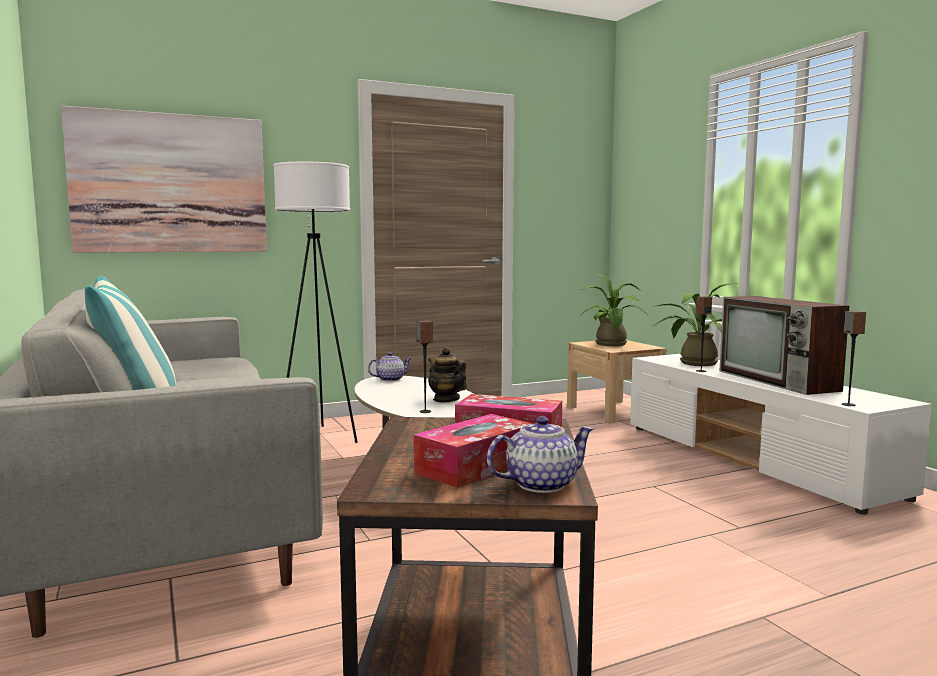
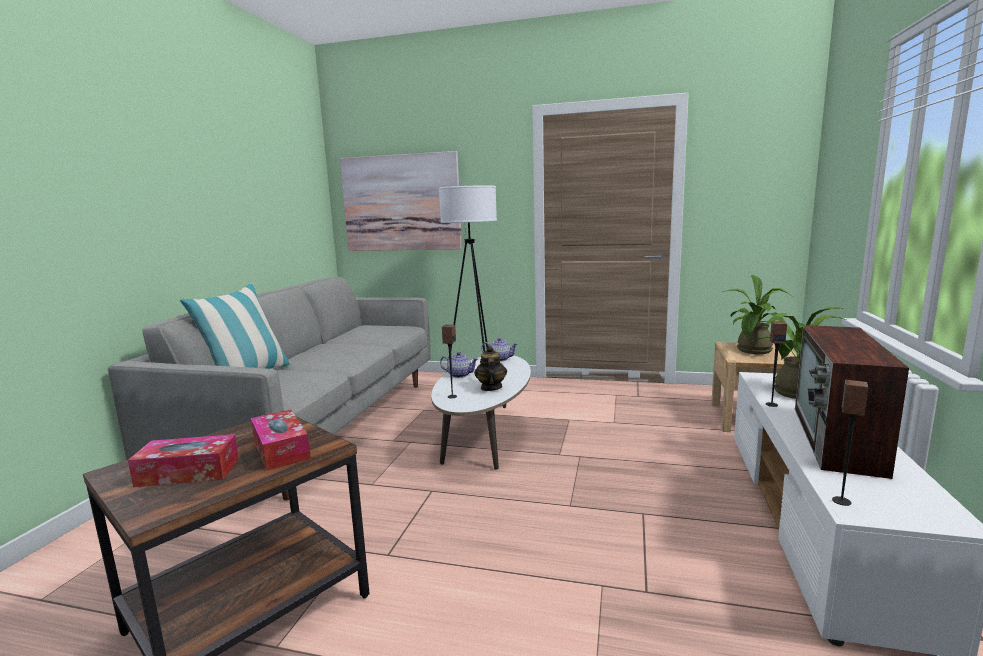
camera: 40 degrees right, 5 degrees up
teapot [487,416,594,493] -> teapot moved to [440,352,478,378]

